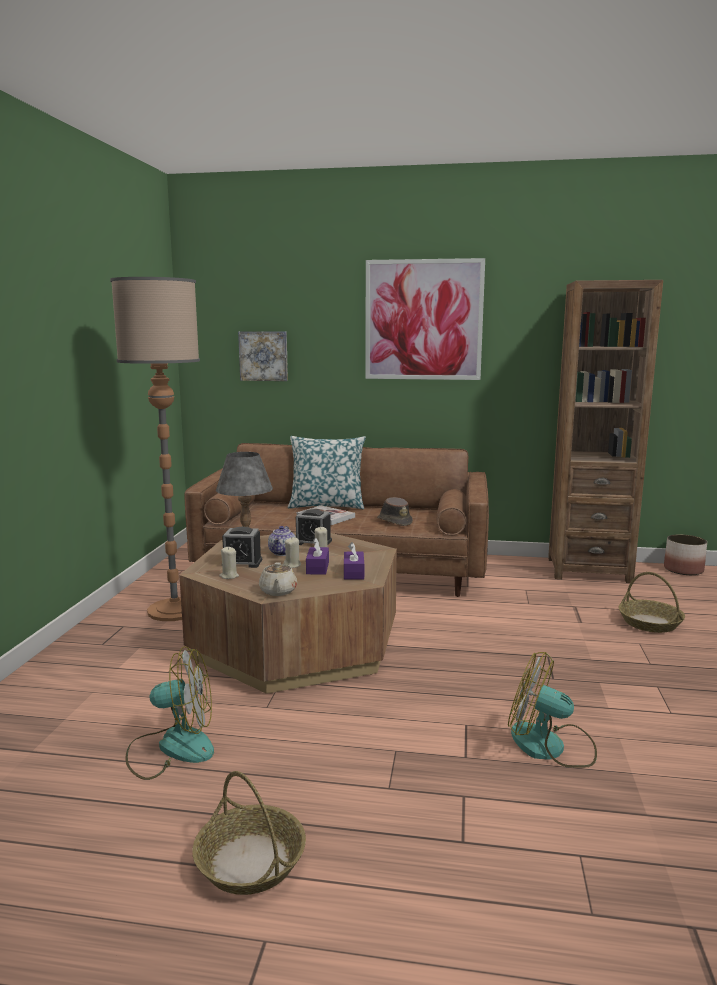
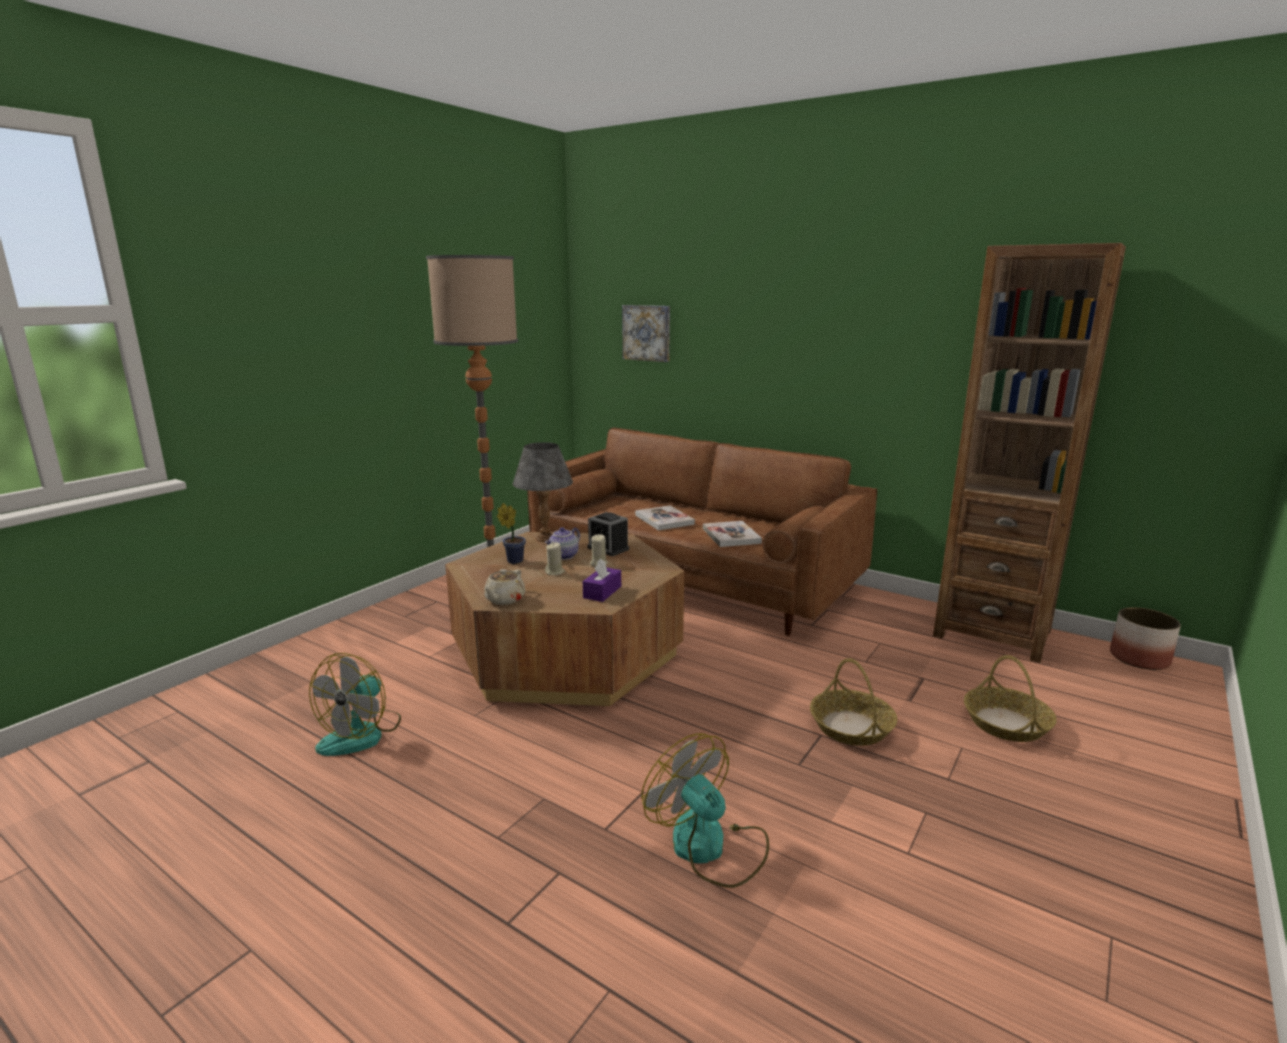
camera: 25 degrees right, 5 degrees up
fan [126,646,214,780] -> fan turned 90 degrees clockwise [309,653,401,756]
basket [192,771,306,895] -> basket moved to [810,658,897,746]
beige candle [219,547,239,579] -> none
alarm clock [222,527,262,568] -> potted plant [497,503,526,564]
pillow [288,436,366,509] -> none
purple tissue box [306,538,329,575] -> none
picture [365,258,485,380] -> none
brown hat [377,497,413,526] -> book [703,521,762,547]

